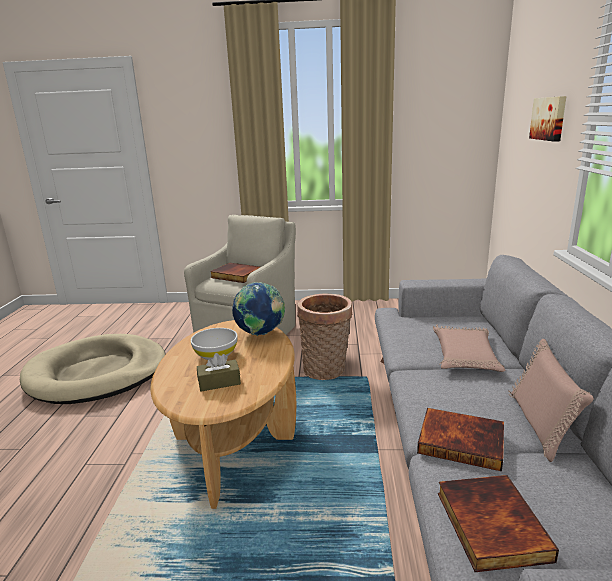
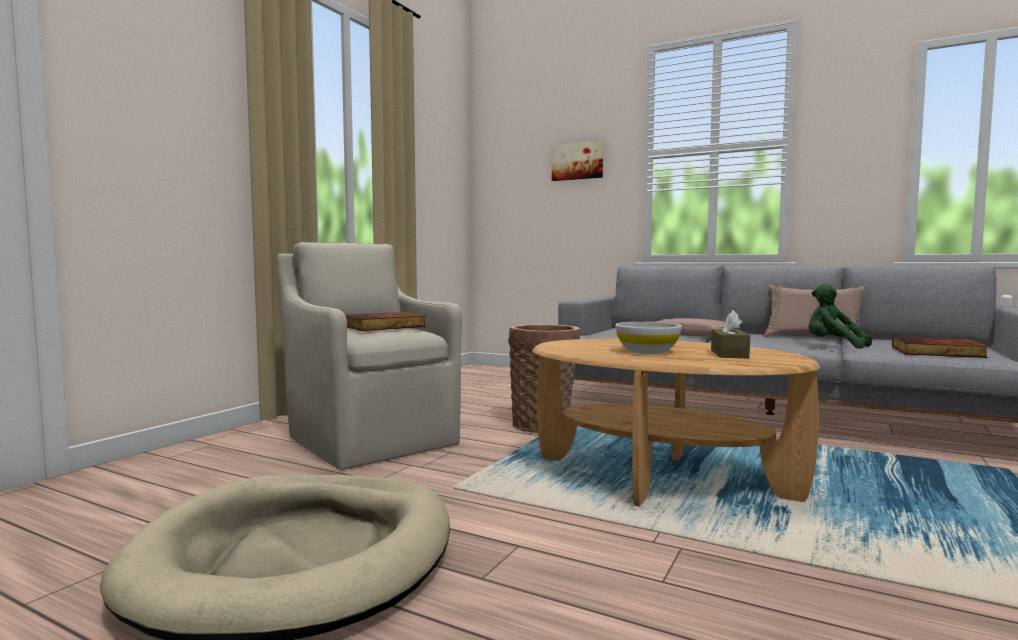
camera: 65 degrees left, 15 degrees down
globe [232,282,285,336] -> none
book [417,408,504,471] -> green plush toy [808,284,872,349]

